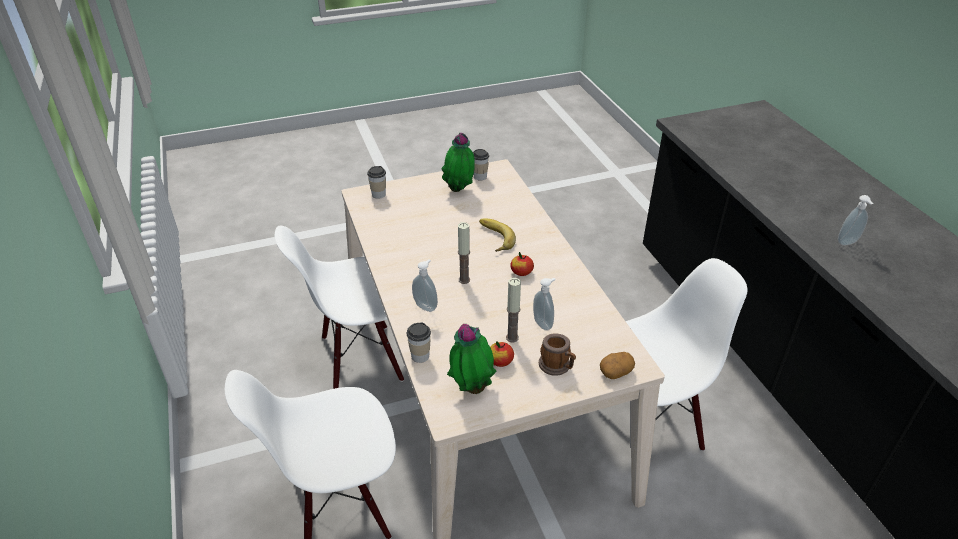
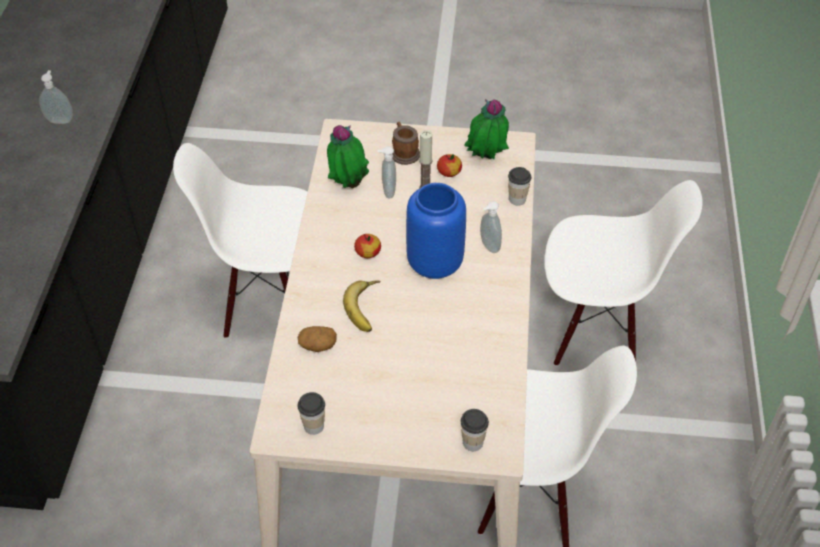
camera: 155 degrees left, 10 degrees up
potted plant [441,133,475,192] -> potted plant moved to [327,125,369,188]
candle [458,222,470,284] -> blue vase [406,183,466,279]
potato [600,352,635,379] -> potato moved to [298,326,337,352]

